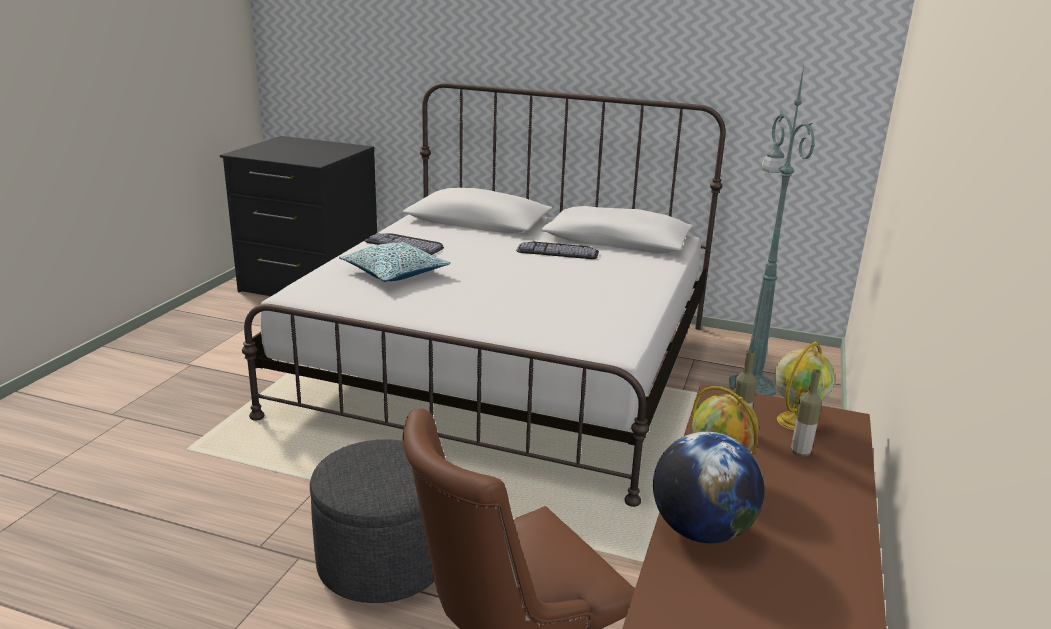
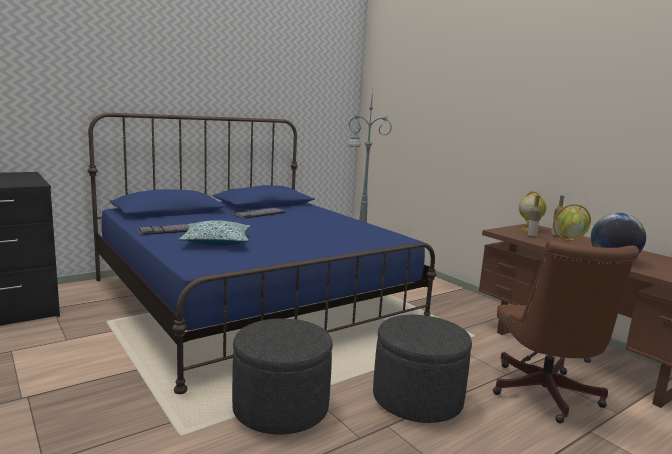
camera: 55 degrees left, 10 degrees down
white bed [242,83,726,507] -> blue bed [87,113,436,394]
none -> grey ottoman [232,318,333,435]

